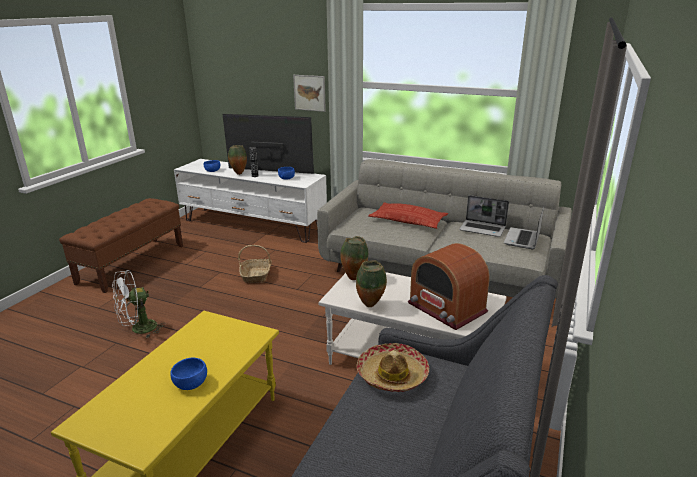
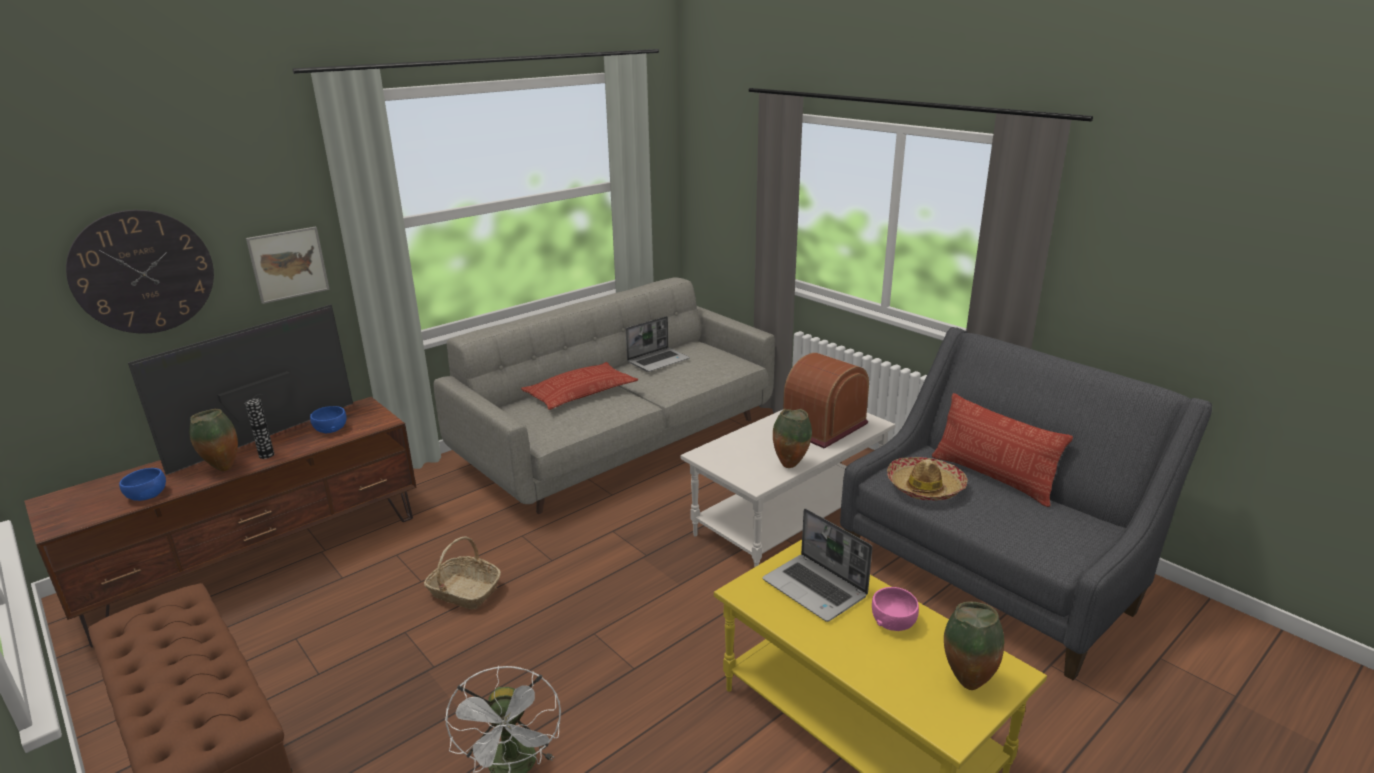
camera: 65 degrees left, 0 degrees up
blue bowl [170,358,207,390] -> pink bowl [872,587,919,631]
white tv stand [174,159,327,243] -> brown tv stand [24,397,416,648]
vase [340,236,368,280] -> vase moved to [944,602,1004,690]
radio [408,243,490,330] -> radio turned 150 degrees clockwise [783,353,869,449]
laptop [504,207,544,249] -> laptop moved to [762,508,872,622]
none -> wall clock [66,210,214,334]
none -> pillow [932,393,1073,507]

